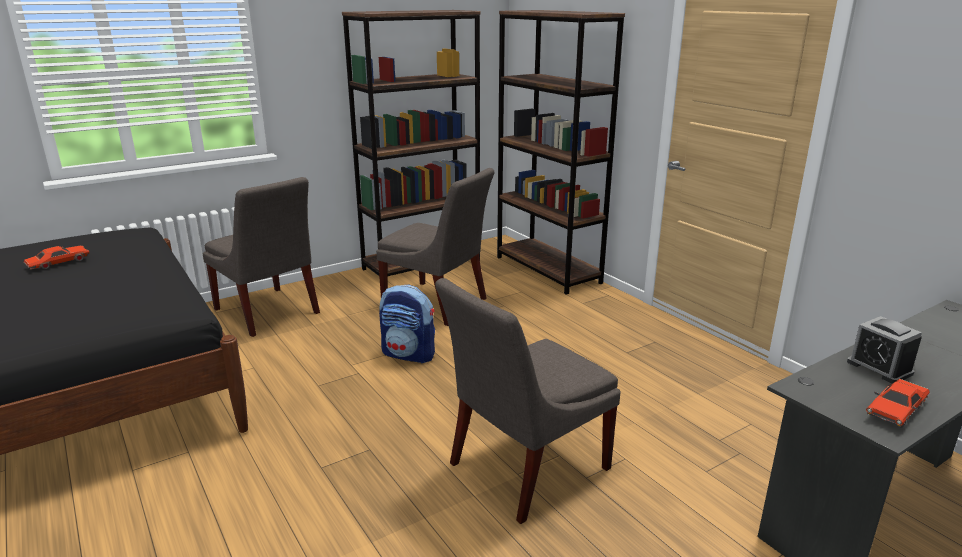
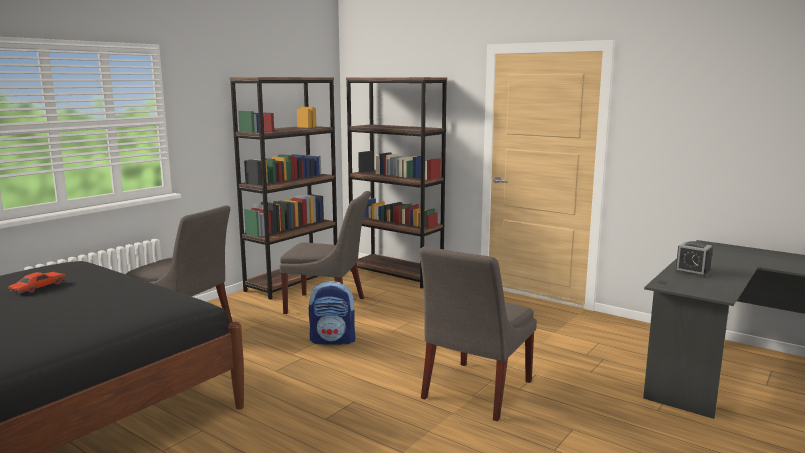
camera: 20 degrees left, 10 degrees down
red toy car [866,379,930,428] -> none

